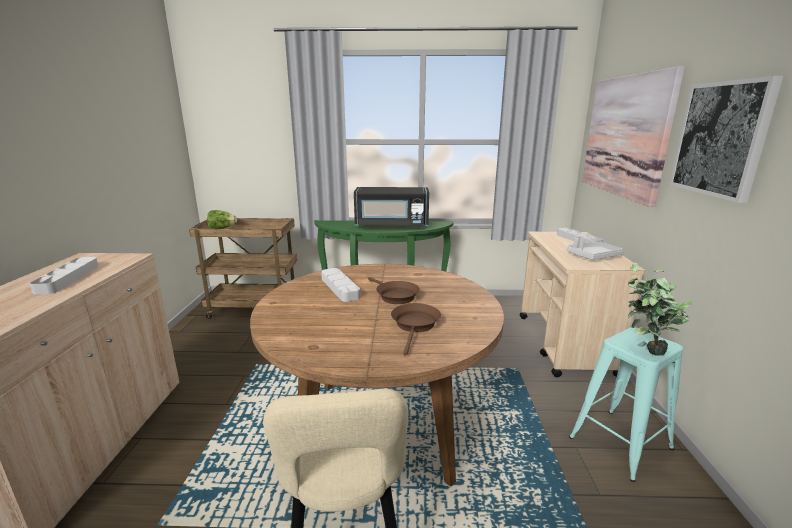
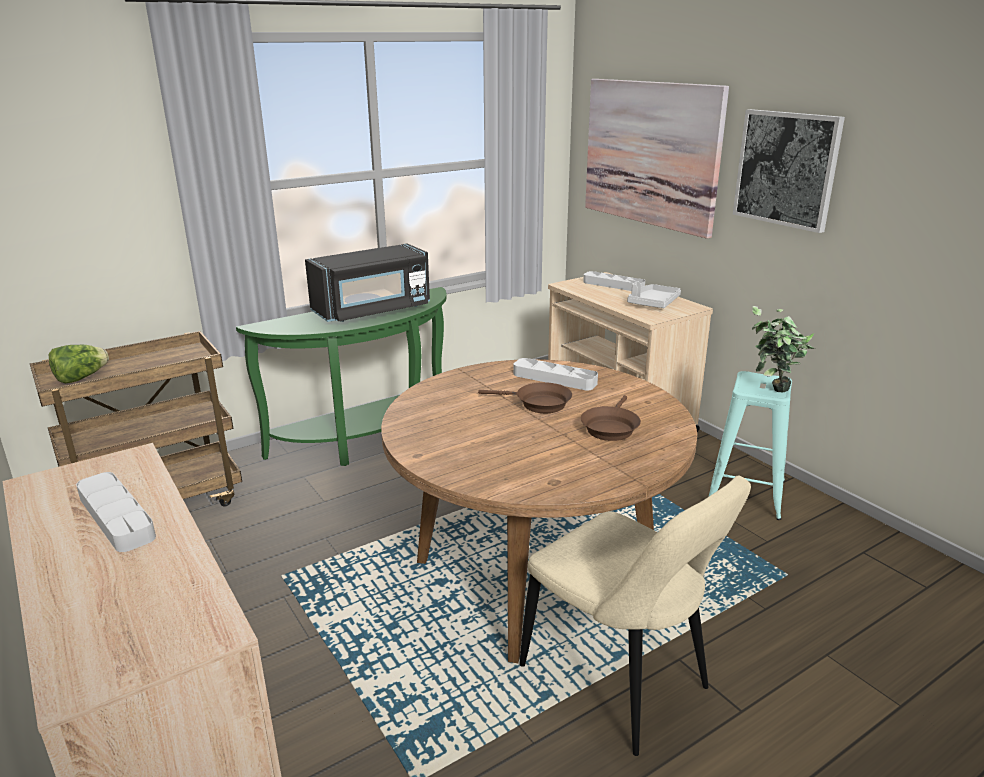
camera: 35 degrees left, 5 degrees up
grey tray [321,268,360,302] -> grey tray moved to [514,358,598,391]
brown frying pan [391,303,441,356] -> brown frying pan turned 135 degrees counterclockwise [581,395,641,441]

